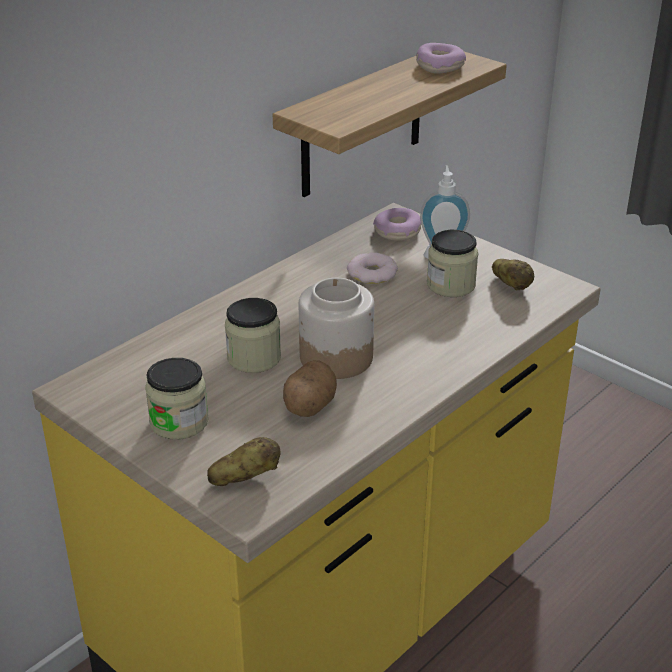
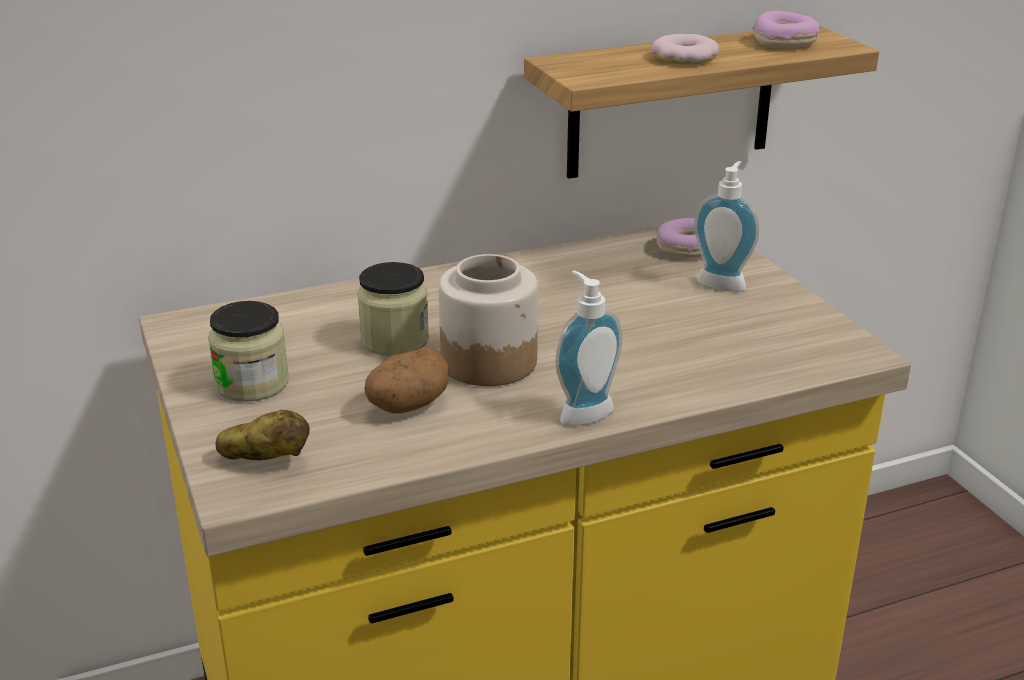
camera: 25 degrees right, 5 degrees down
donut [347,252,398,284] -> donut moved to [651,34,719,65]
jar [427,230,478,297] -> none
potato [492,259,534,291] -> none
none -> soap dispenser [556,271,623,426]

